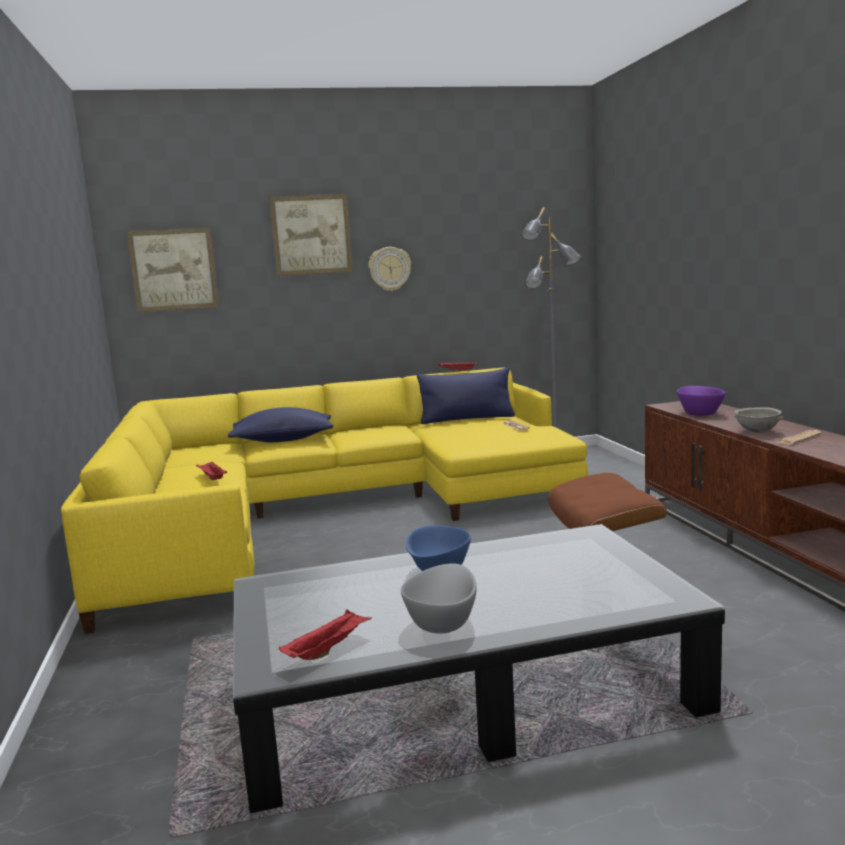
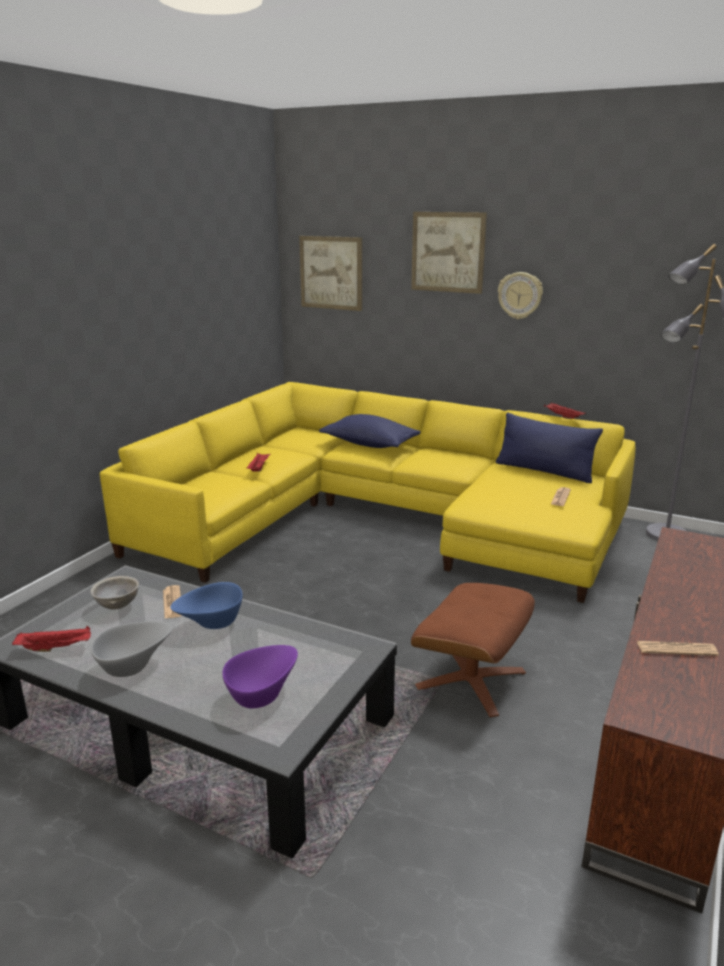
camera: 40 degrees right, 10 degrees up
purple bowl [677,386,726,416] -> purple bowl moved to [222,645,298,708]
grey bowl [733,407,783,433] -> grey bowl moved to [90,576,139,609]
none -> newspaper [163,585,182,618]

